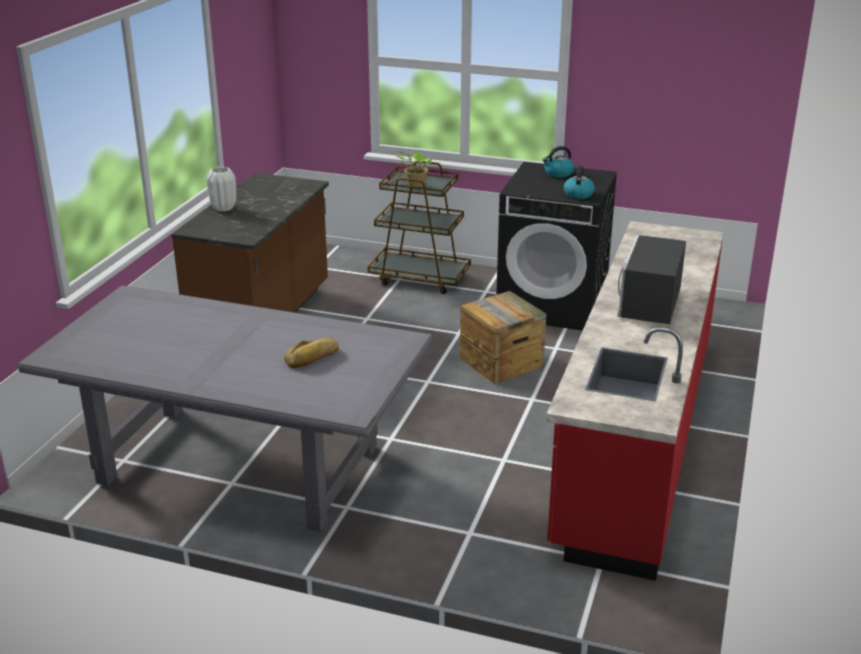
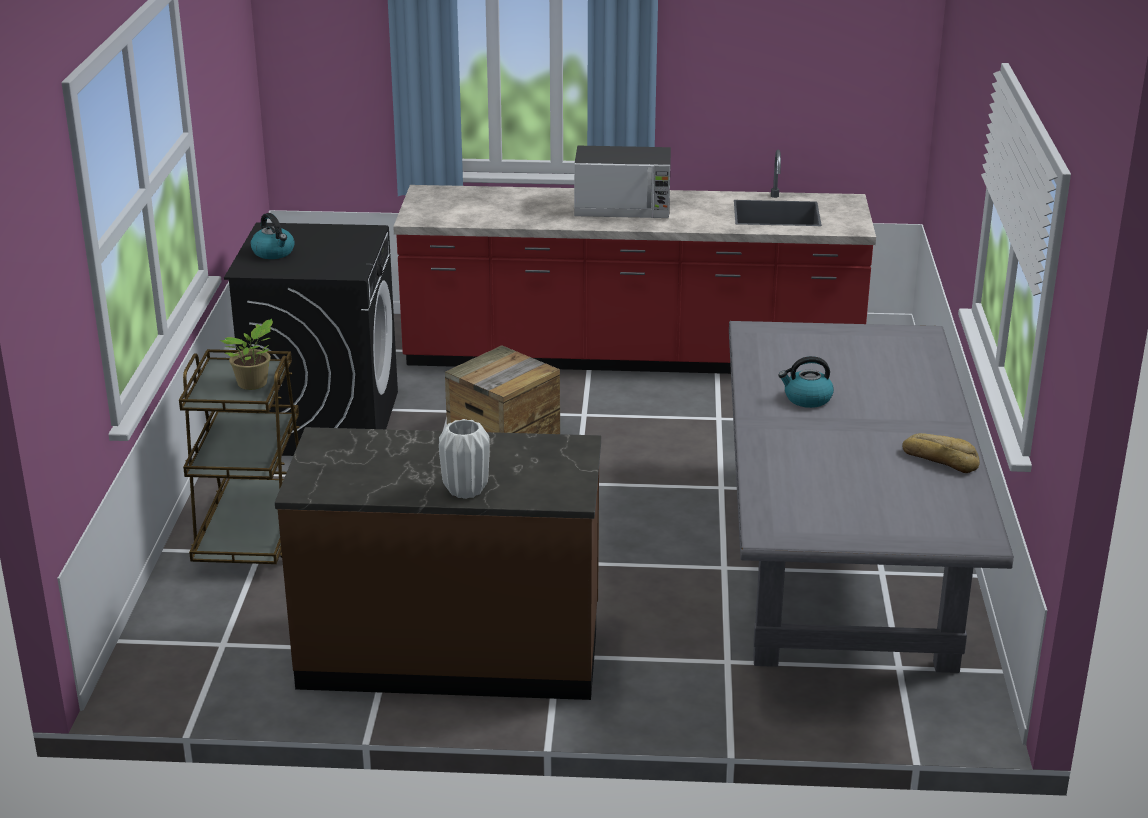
camera: 105 degrees left, 0 degrees up
bread [284,338,339,368] -> bread moved to [902,433,980,473]
kettle [564,166,595,199] -> kettle moved to [778,356,834,408]

